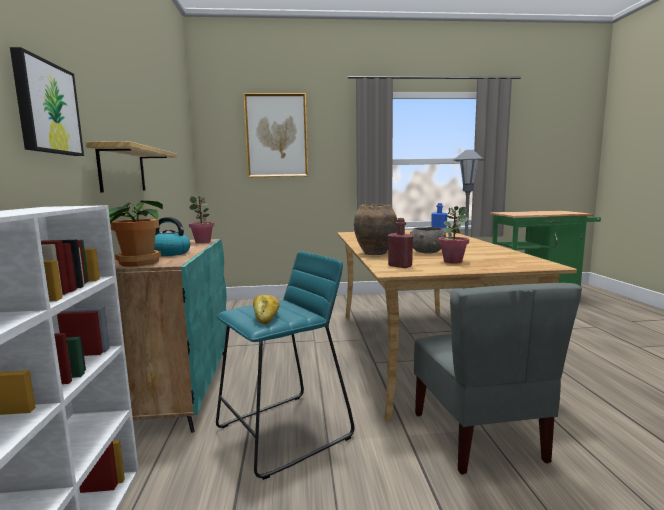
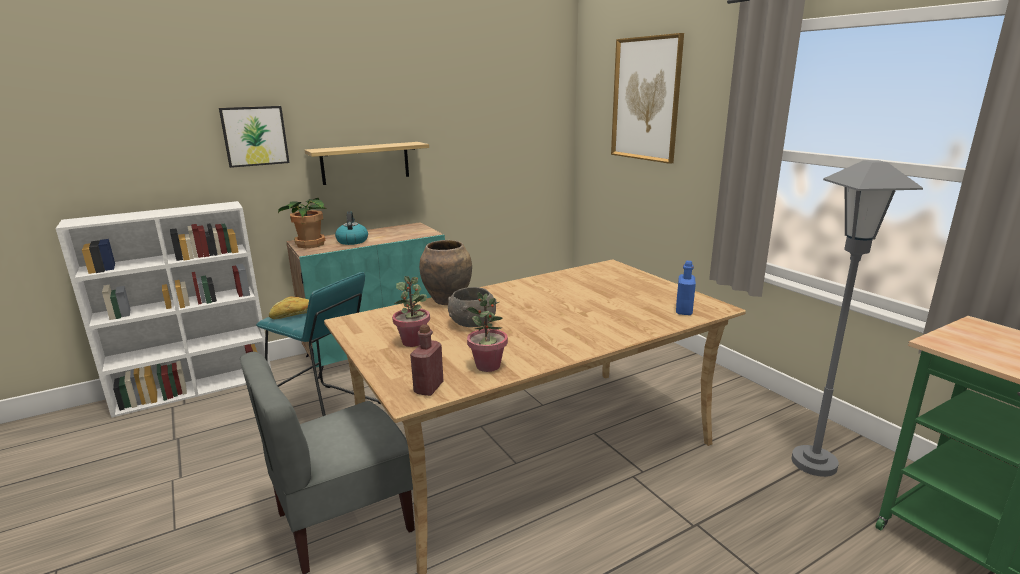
camera: 65 degrees right, 10 degrees up
potted plant [189,196,214,243] -> potted plant moved to [466,292,508,372]
red bottle [388,218,413,268] -> red bottle moved to [410,324,443,396]

